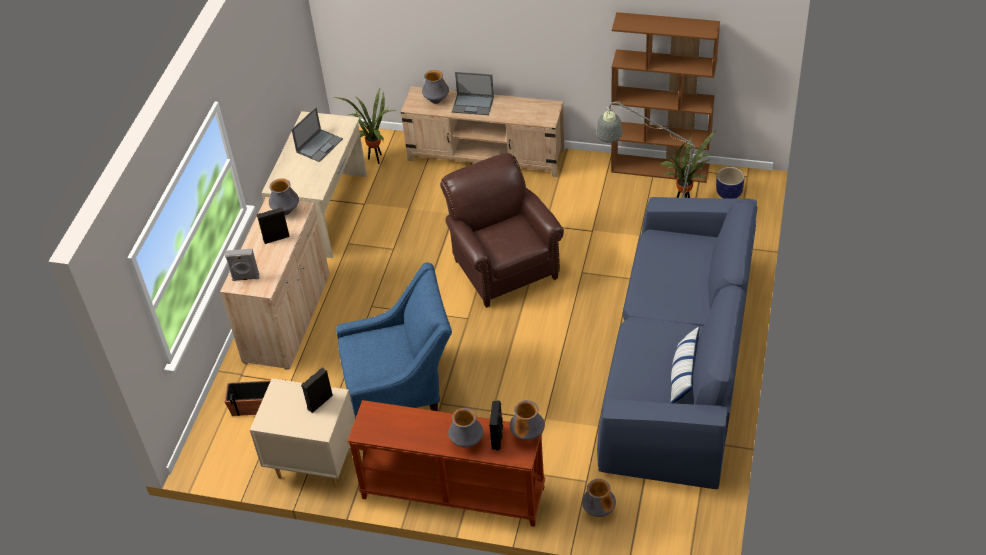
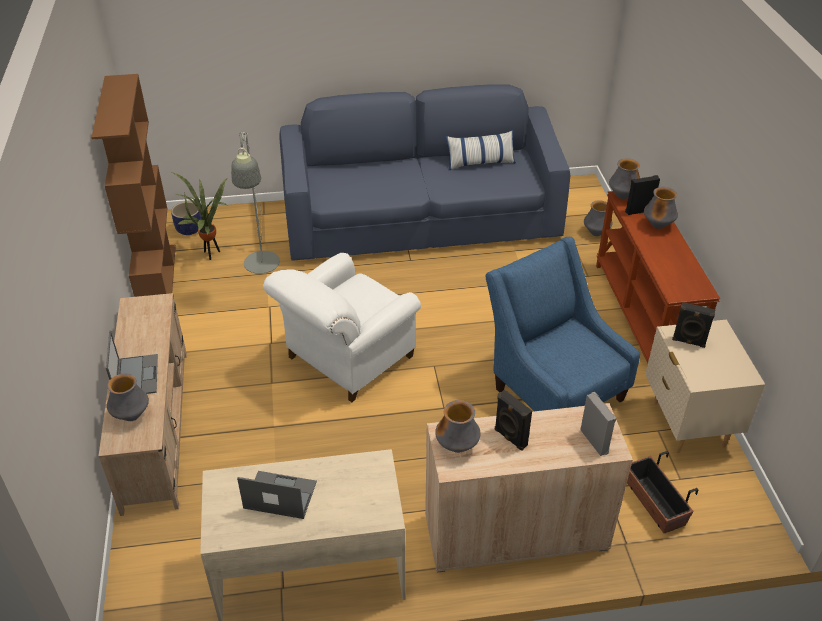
camera: 115 degrees left, 5 degrees down
potted plant [334,88,397,164] -> none
brown armchair [440,153,564,308] -> white armchair [263,253,421,402]

